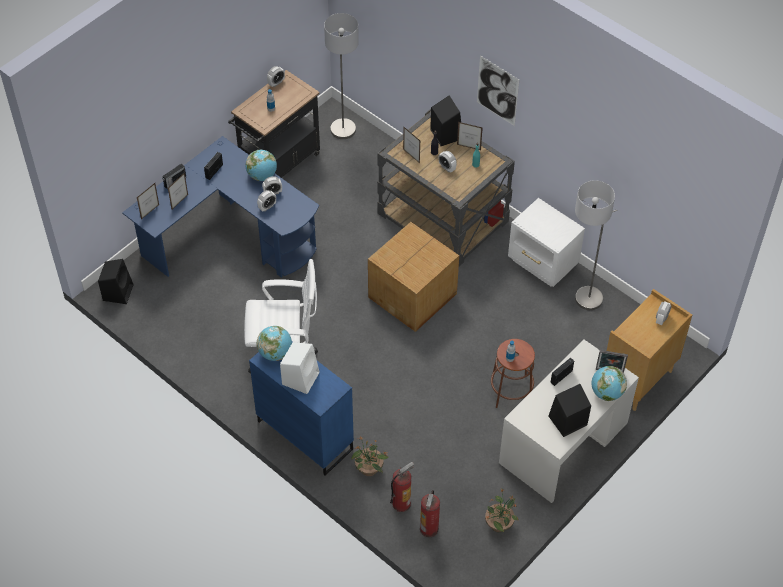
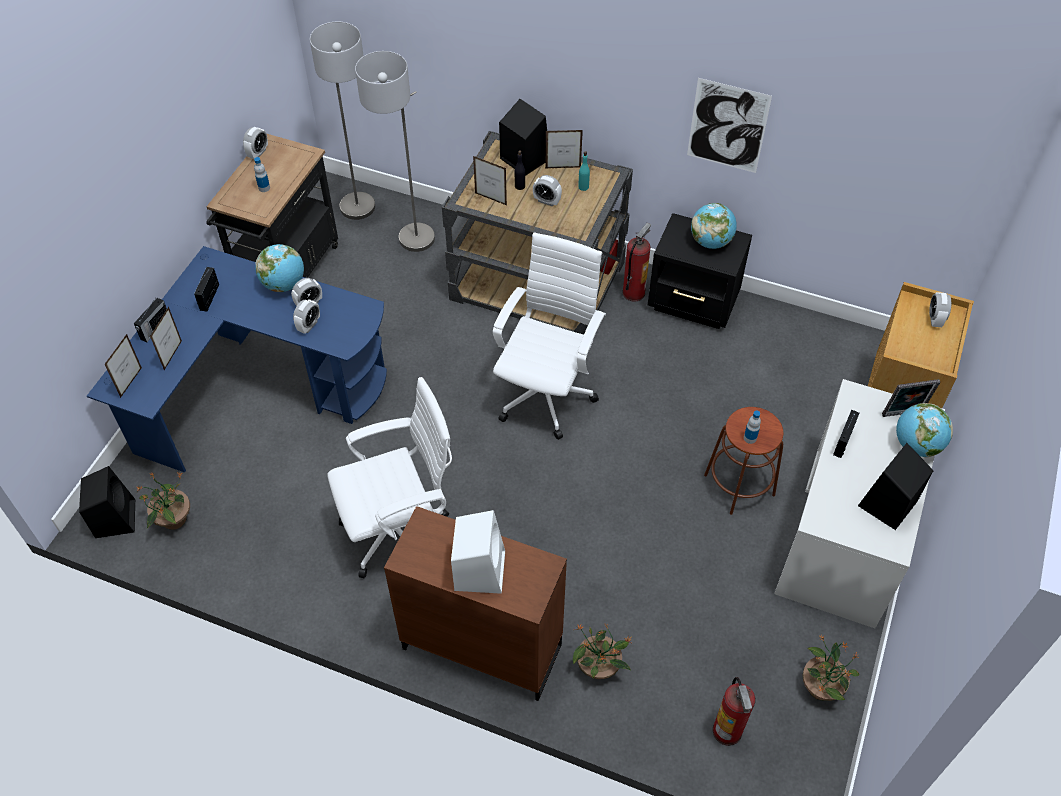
camera: 20 degrees left, 0 degrees up
blue dresser [249,342,354,476] -> brown dresser [384,506,567,701]
globe [257,326,292,361] -> globe moved to [691,203,737,249]
cardboard box [368,222,459,332] -> white office chair [493,232,606,440]
fire extinguisher [390,462,414,512] -> fire extinguisher moved to [622,223,651,301]
picture [477,55,519,126] -> picture moved to [687,78,772,173]
white nightstand [508,198,585,287] -> black nightstand [648,213,752,329]
grey floor lamp [575,180,617,310] -> grey floor lamp moved to [355,51,435,252]
none -> potted plant [136,472,190,530]

